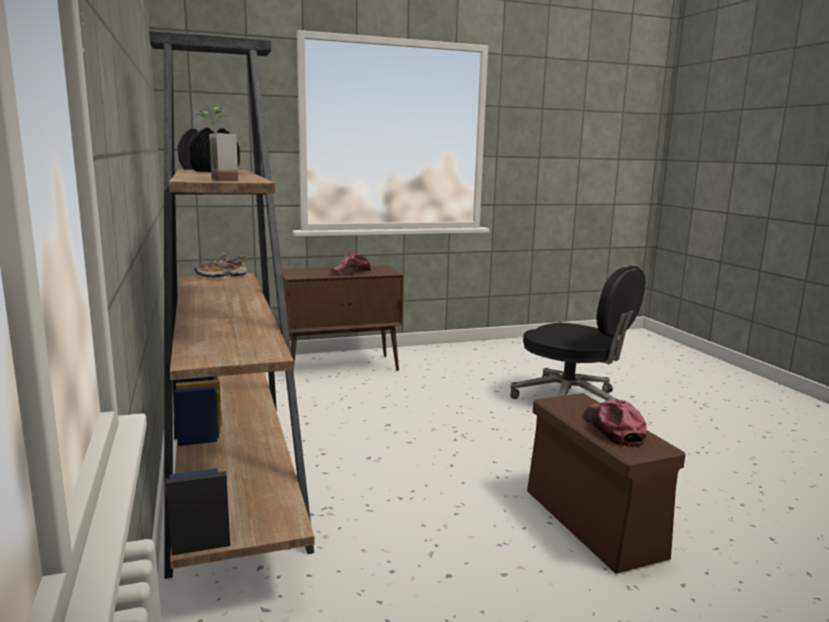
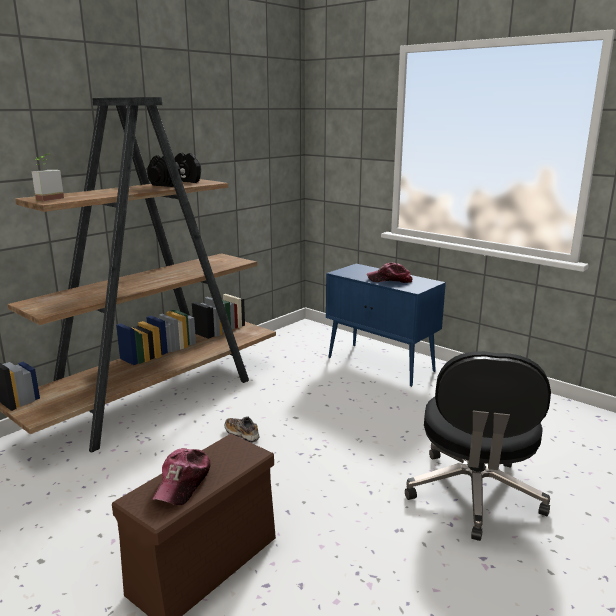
camera: 60 degrees right, 5 degrees up
shoe [194,253,247,279] -> shoe moved to [224,416,259,443]
brown cabinet [282,265,404,371] -> blue cabinet [326,264,446,387]
cap [584,399,646,448] -> cap turned 150 degrees clockwise [152,448,211,505]

